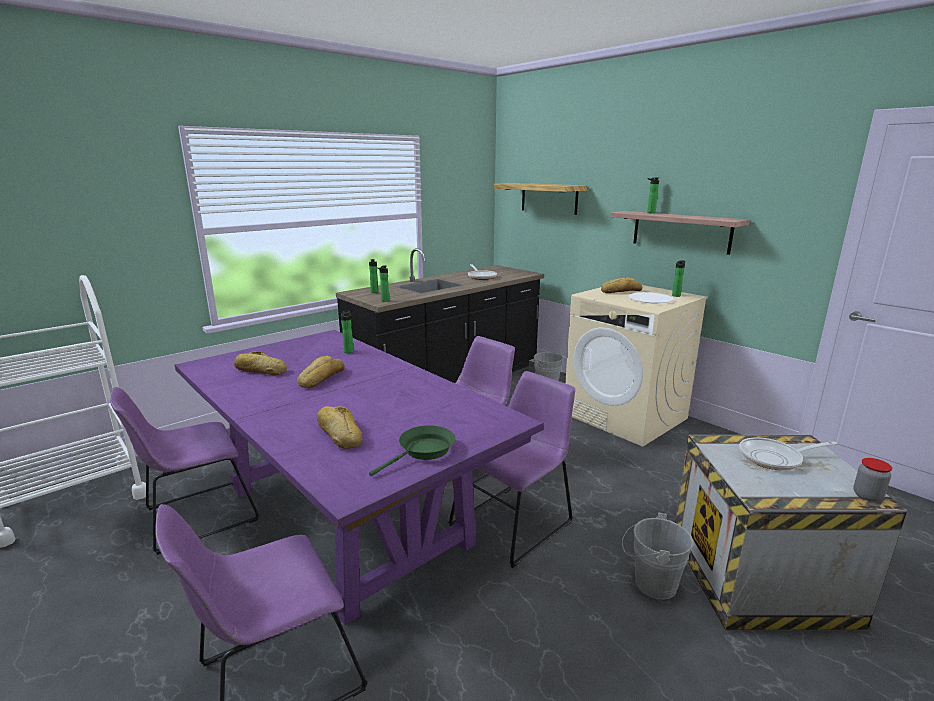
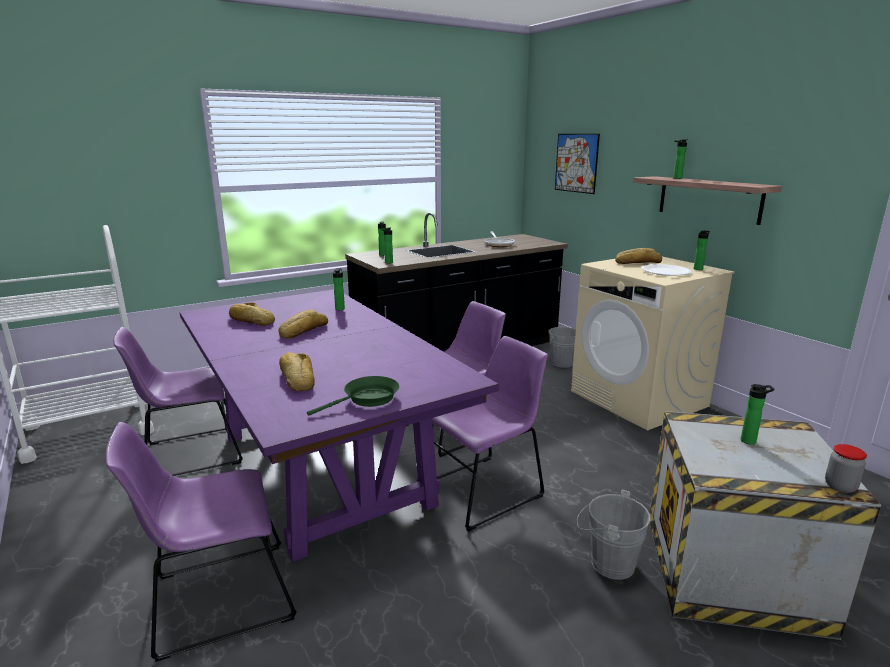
camera: 10 degrees right, 0 degrees up
shelf [494,183,588,215] -> picture [555,134,600,194]
frying pan [739,437,837,470] -> bottle [741,384,774,445]

